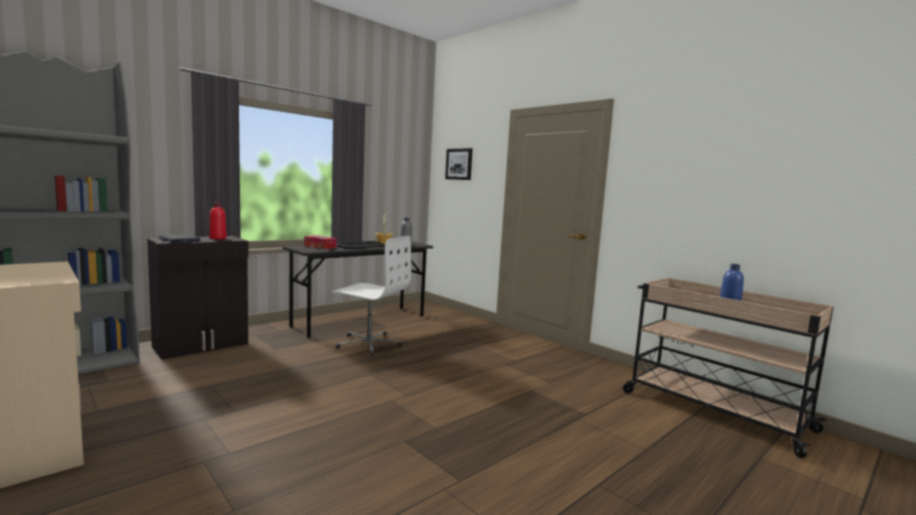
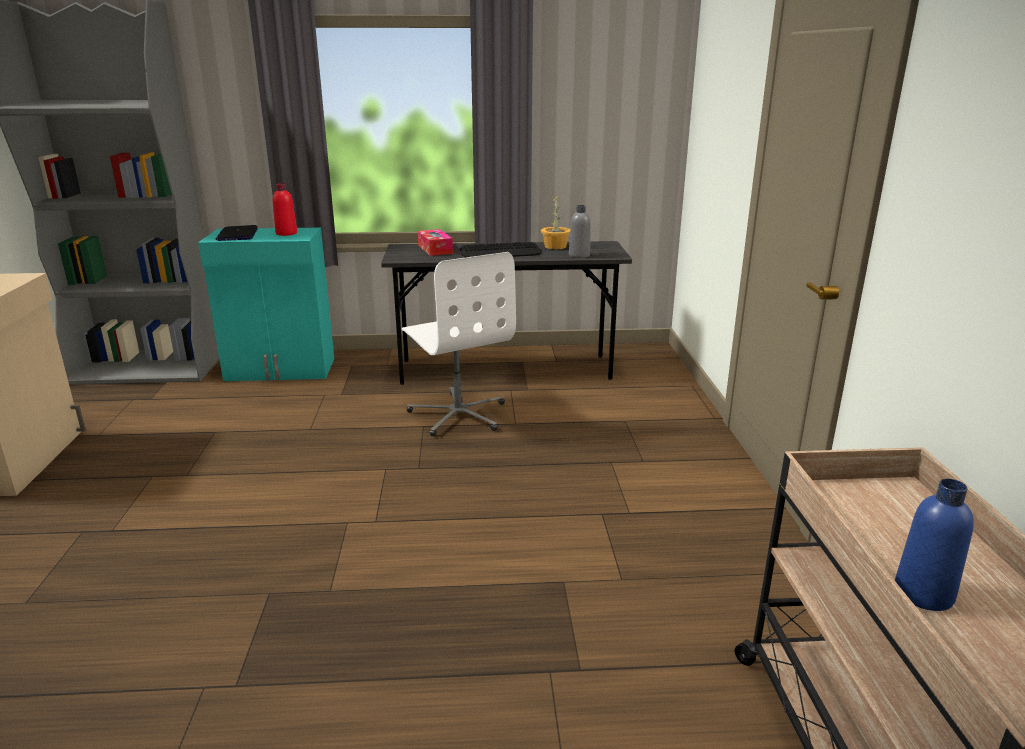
camera: 40 degrees right, 15 degrees up
black cabinet [147,236,249,360] -> turquoise cabinet [198,228,334,381]
picture [445,148,473,180] -> none

